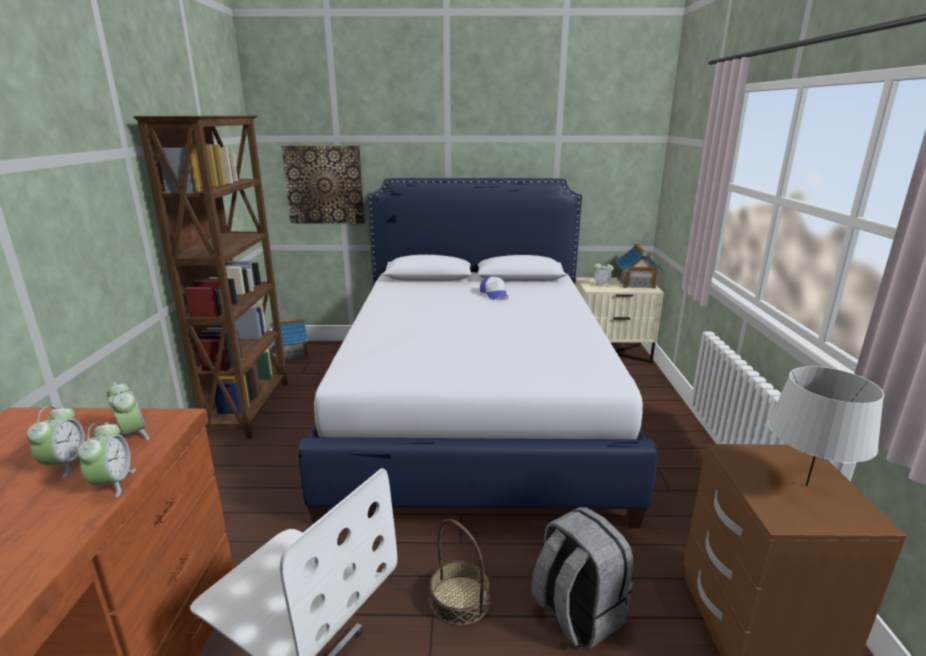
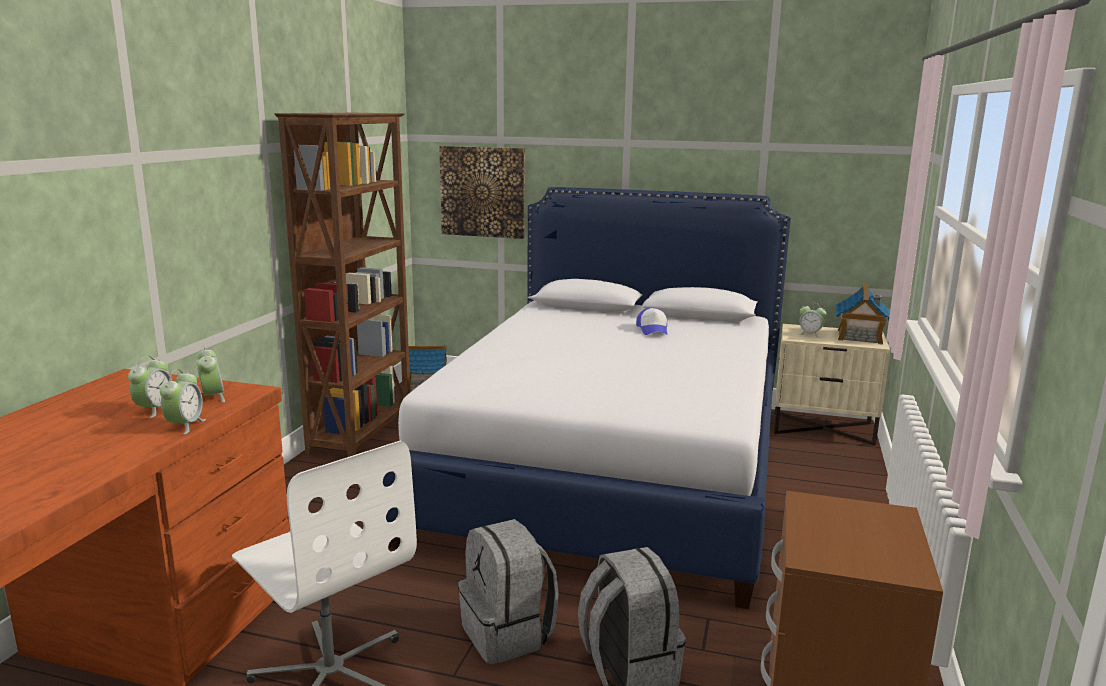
camera: 15 degrees right, 5 degrees down
basket [430,519,491,626] -> grey backpack [458,519,559,664]
grey table lamp [768,366,884,486] -> none

